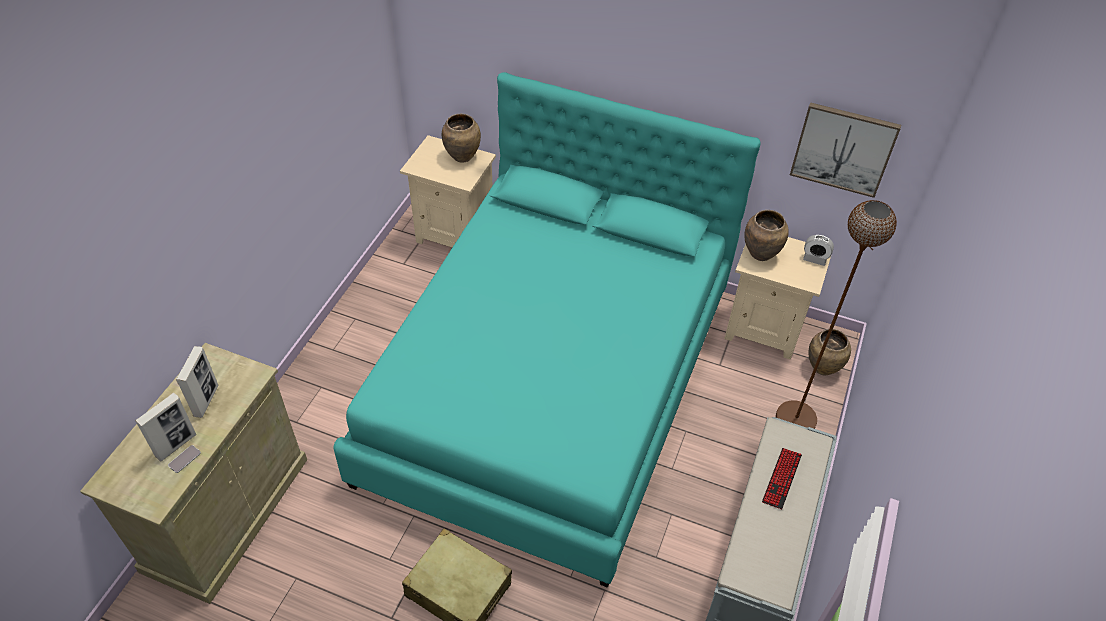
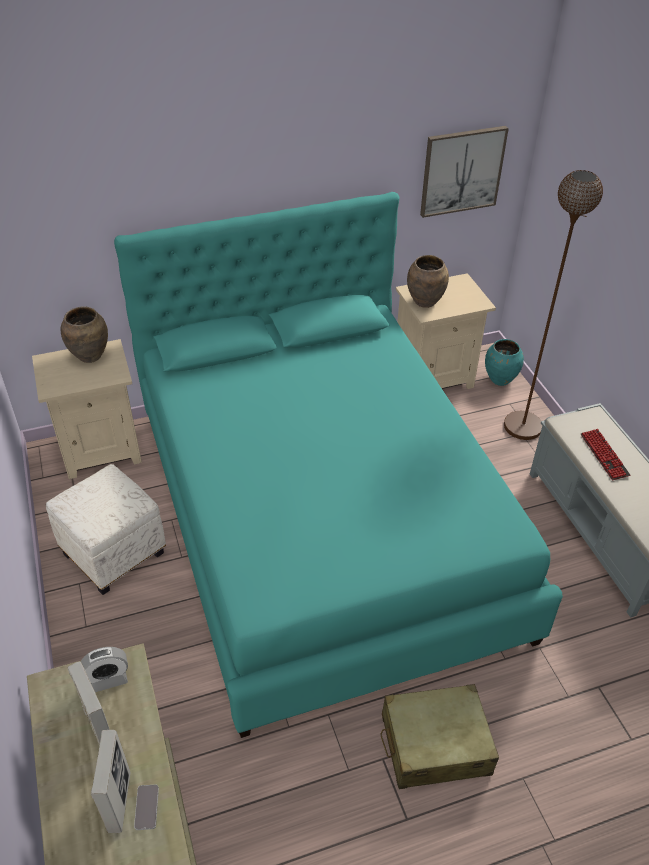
camera: 40 degrees left, 5 degrees down
alarm clock [803,235,834,266] -> alarm clock moved to [81,647,128,692]
brown vase [809,329,851,375] -> turquoise vase [485,339,524,386]
none -> white ottoman [46,464,166,595]

